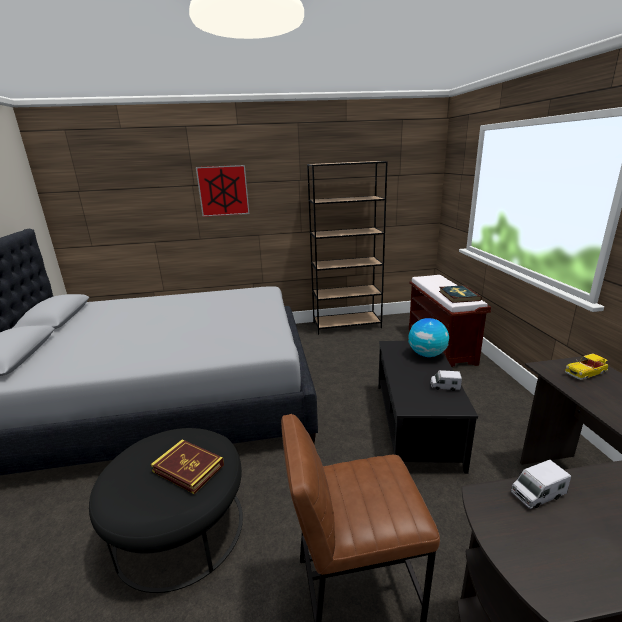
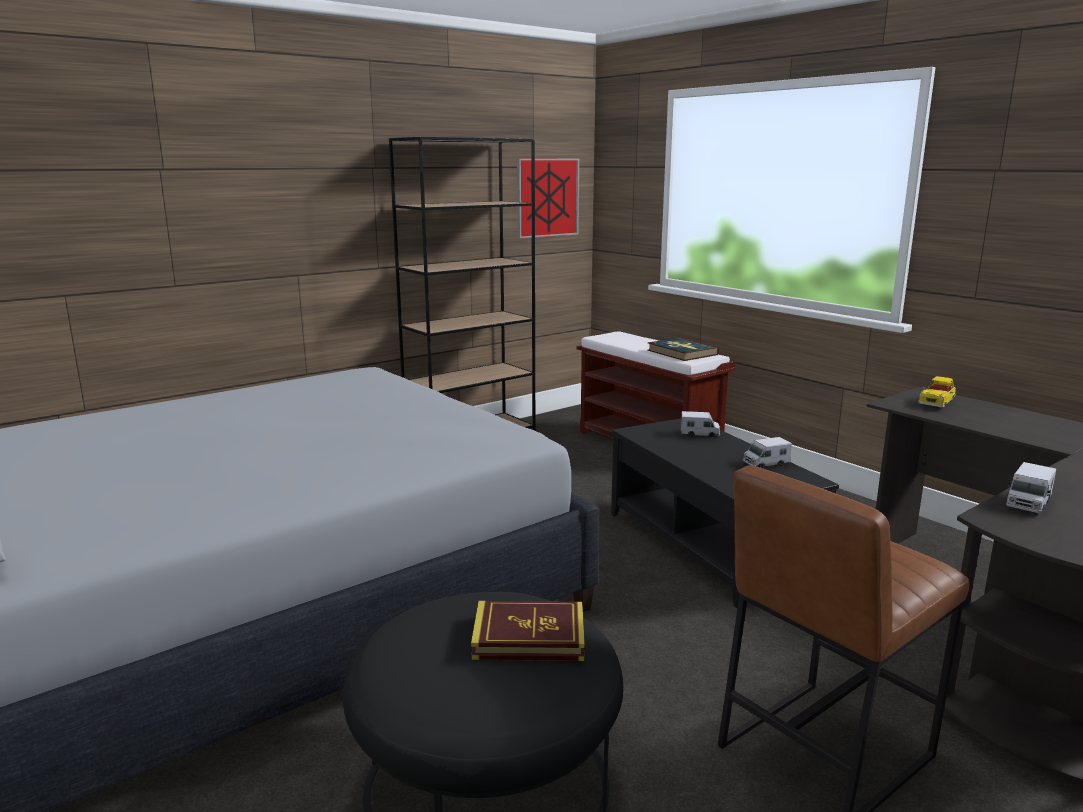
camera: 30 degrees left, 5 degrees down
picture [196,165,249,217] -> picture moved to [517,158,579,239]
globe [408,318,449,357] -> toy truck [681,411,720,438]

